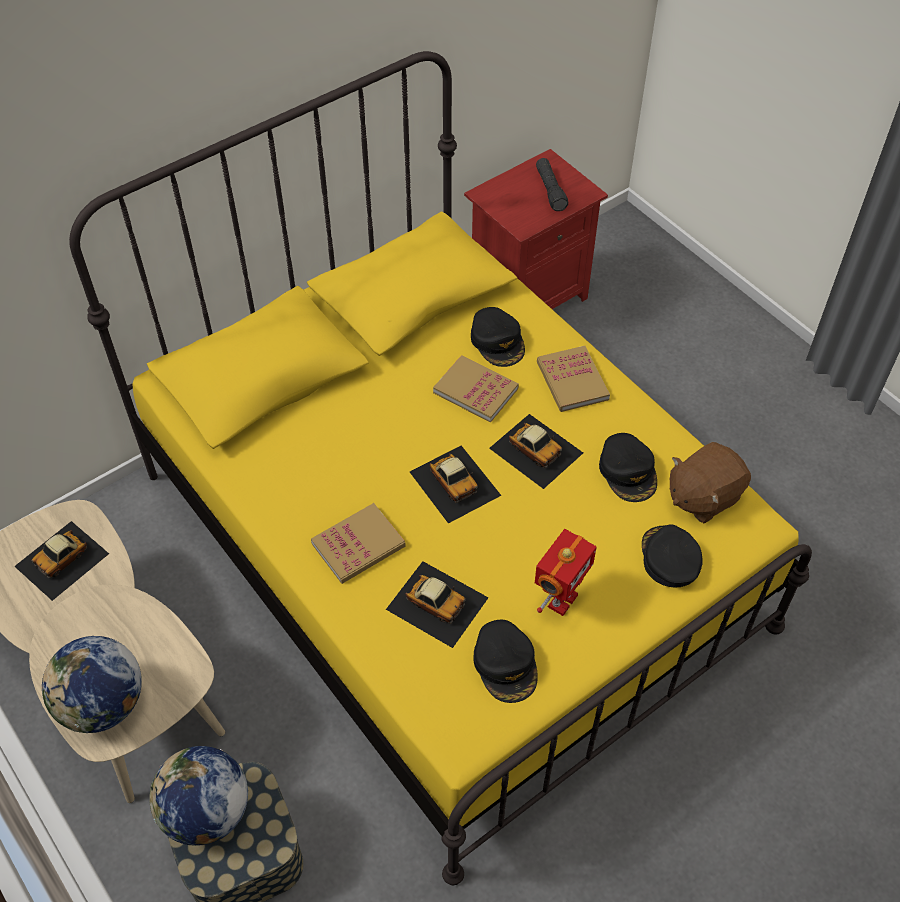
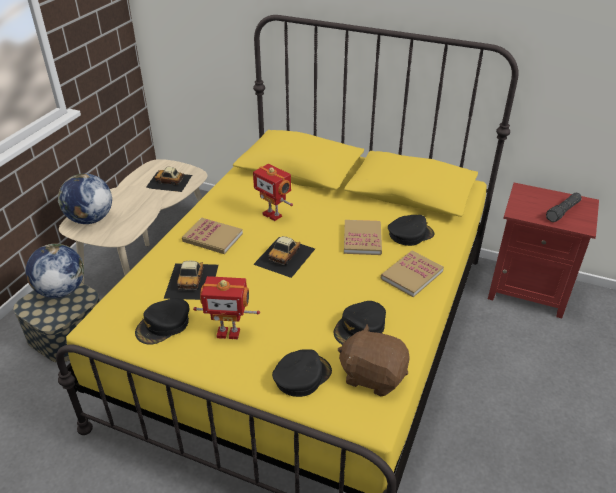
camera: 60 degrees right, 15 degrees down
black cap [471,307,525,367] -> black cap turned 150 degrees counterclockwise [388,215,434,246]
toy car [489,414,583,489] -> none
none -> toy robot [253,164,293,221]

